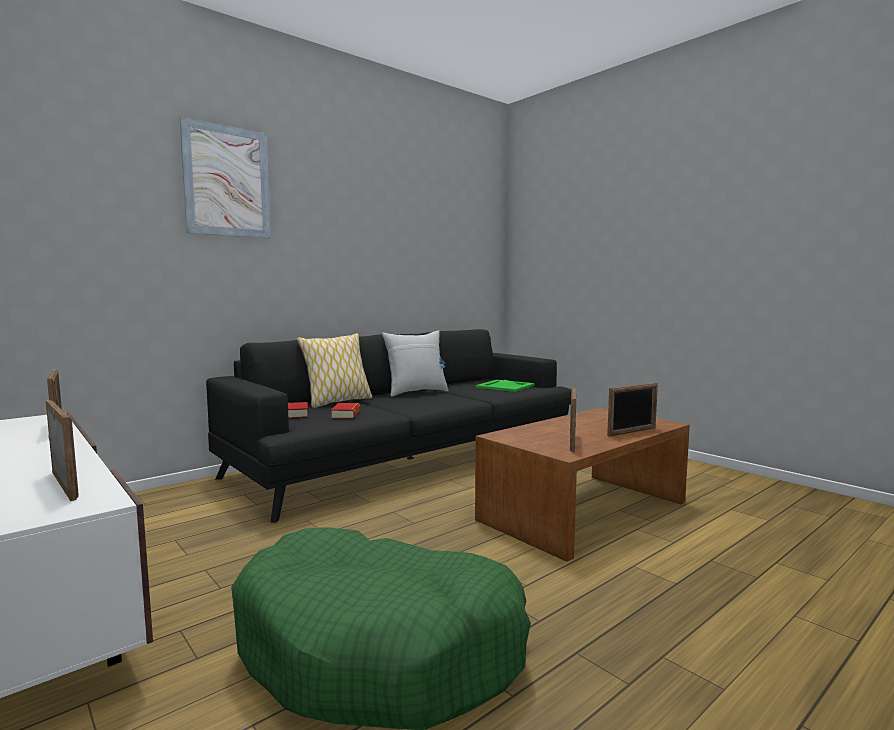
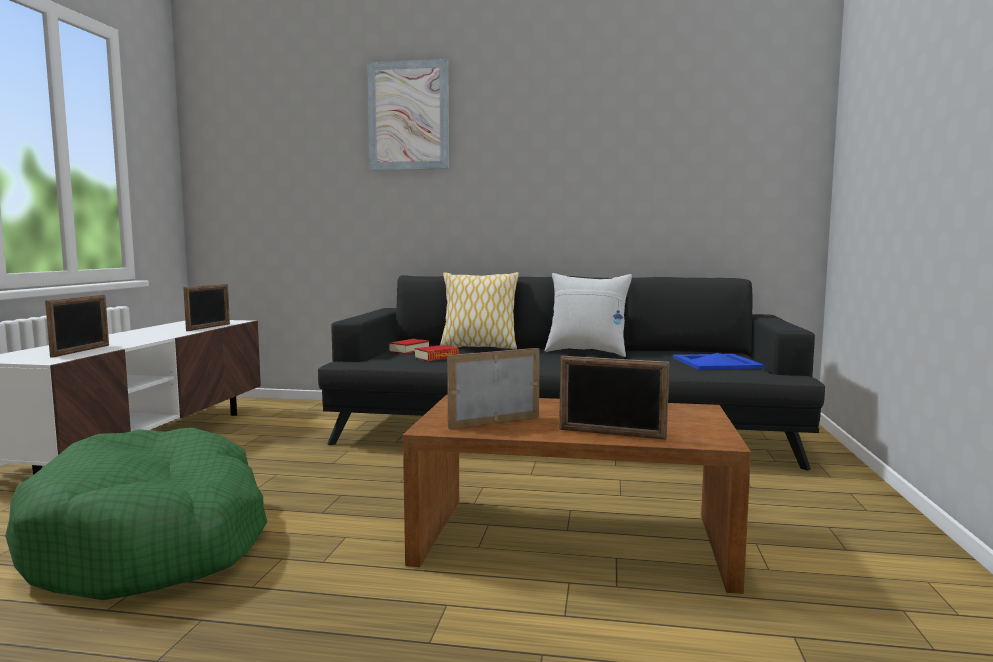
camera: 50 degrees right, 0 degrees up
green tray [476,380,535,392] -> blue tray [673,353,765,370]

